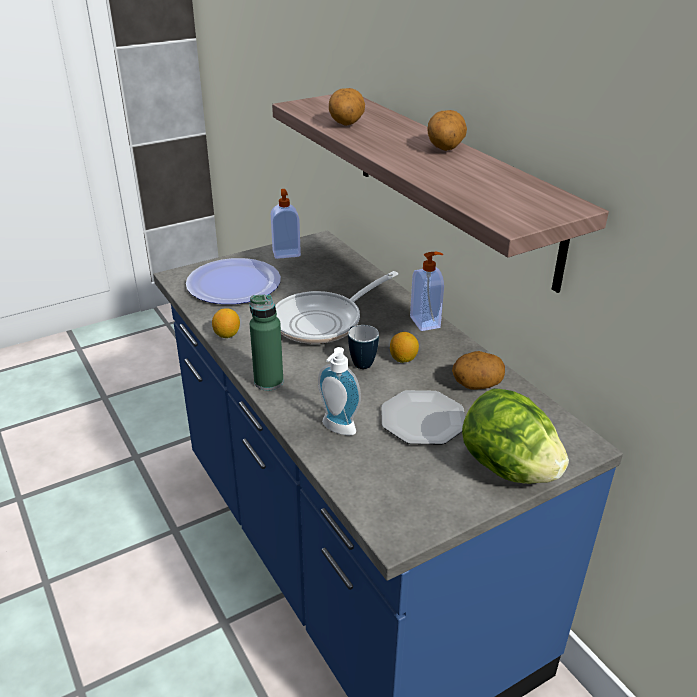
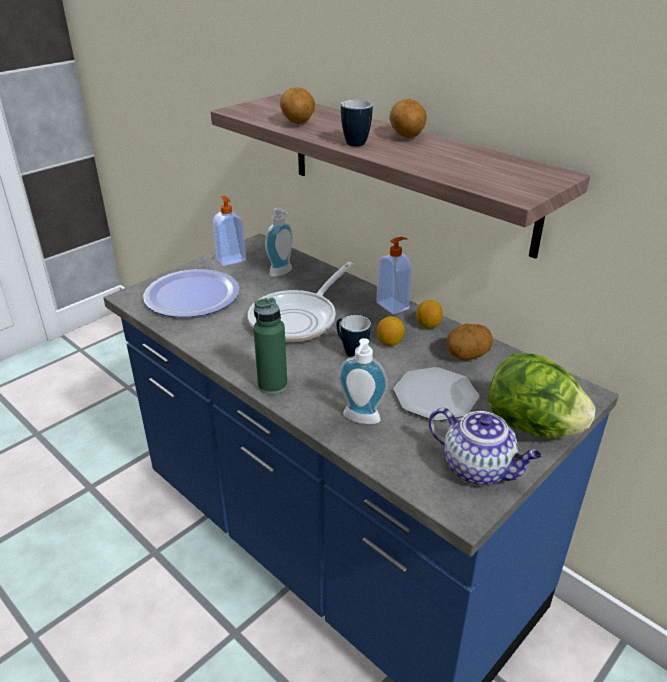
camera: 15 degrees left, 0 degrees up
lemon [212,308,240,338] -> lemon moved to [416,300,443,329]
none -> soap dispenser [265,208,293,277]
none -> mug [341,100,373,146]
none -> teapot [429,407,542,485]

